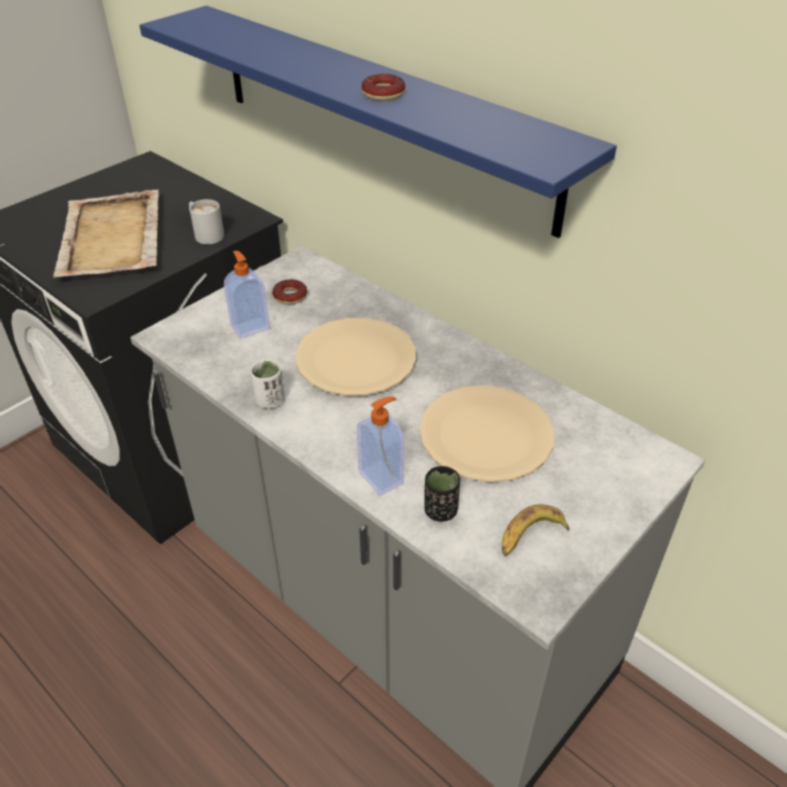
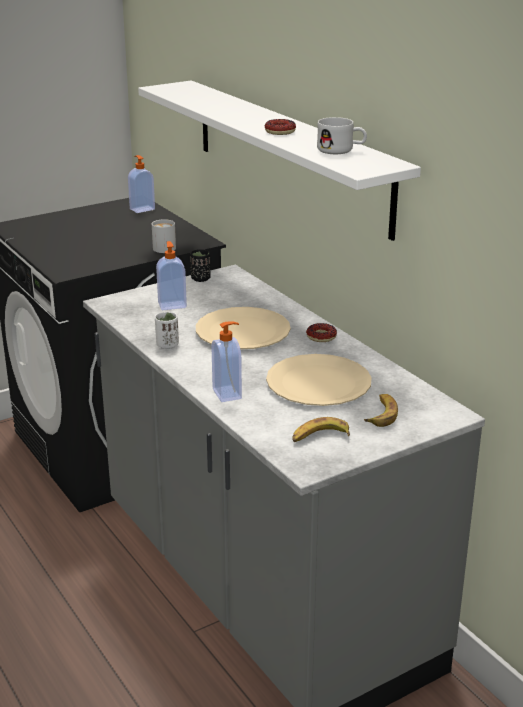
camera: 15 degrees right, 15 degrees down
beige tray [53,189,159,278] -> none
blue shelf [140,6,617,238] -> white shelf [138,80,421,241]
donut [272,279,307,305] -> donut moved to [306,323,337,342]
black cup [424,466,460,522] -> black cup moved to [190,249,211,282]
none -> soap dispenser [128,155,155,213]
none -> white mug [317,117,367,154]
none -> banana [364,394,398,427]

